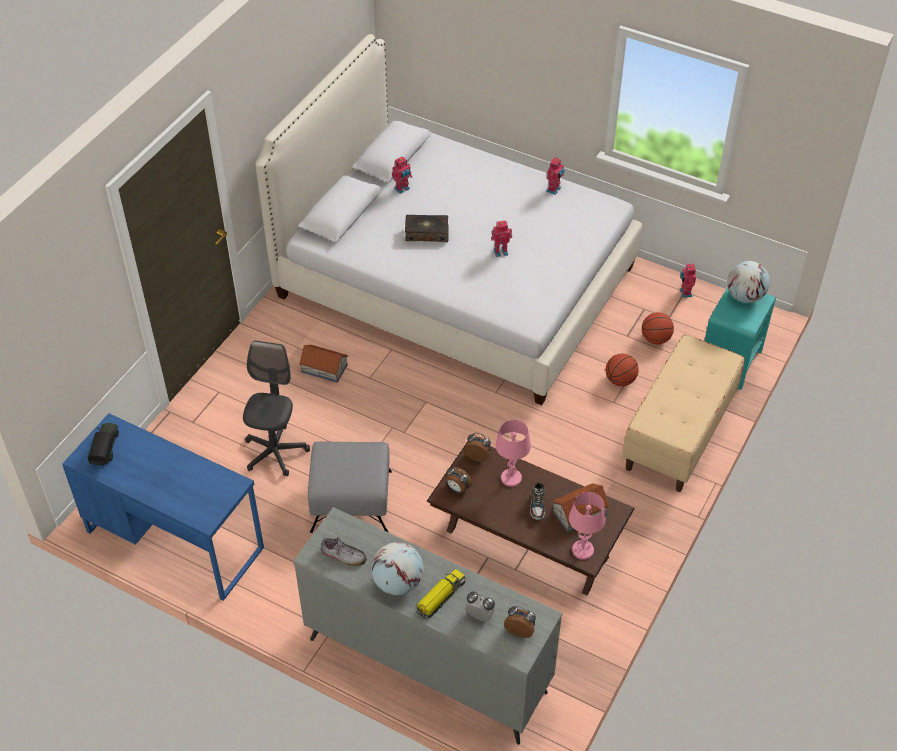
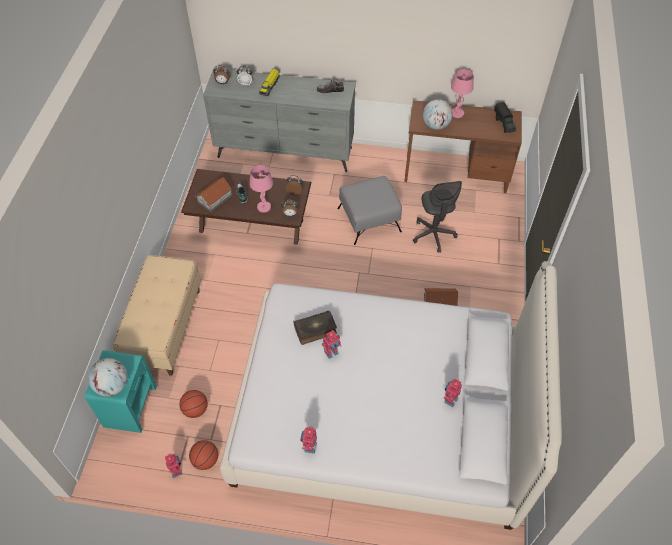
camera: 160 degrees right, 5 degrees up
blue desk [62,413,264,601] -> brown desk [404,100,522,193]
globe [371,542,424,595] -> globe moved to [423,99,453,130]
book [405,215,449,242] -> book moved to [293,311,337,345]
pink table lamp [569,492,606,560] -> pink table lamp moved to [451,69,474,118]
basketball [606,354,639,386] -> basketball moved to [189,440,218,470]

